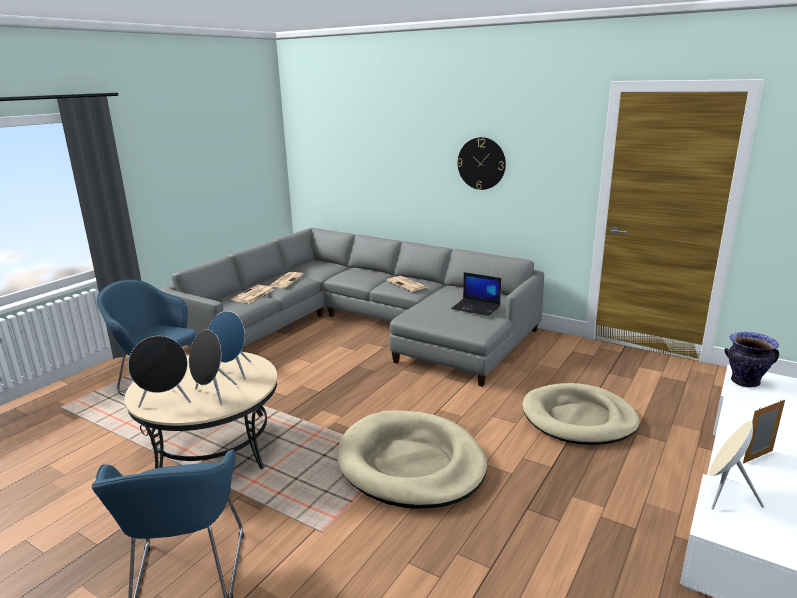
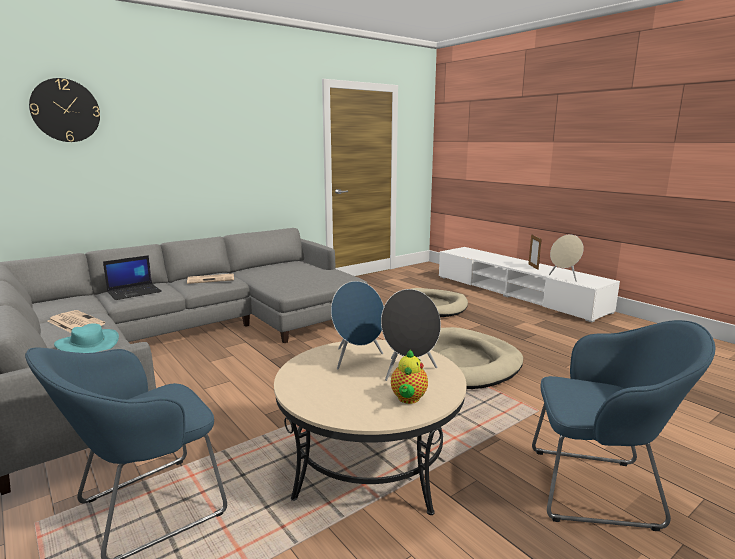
camera: 70 degrees left, 5 degrees down
black speaker [128,336,191,408] -> teapot [391,350,428,404]
newspaper [231,285,274,303] -> turquoise hat [54,323,119,353]
laptop [451,272,501,316] -> laptop moved to [103,255,162,300]
wall clock [457,137,506,190] -> wall clock moved to [29,78,100,142]
vase [725,332,779,388] -> none

